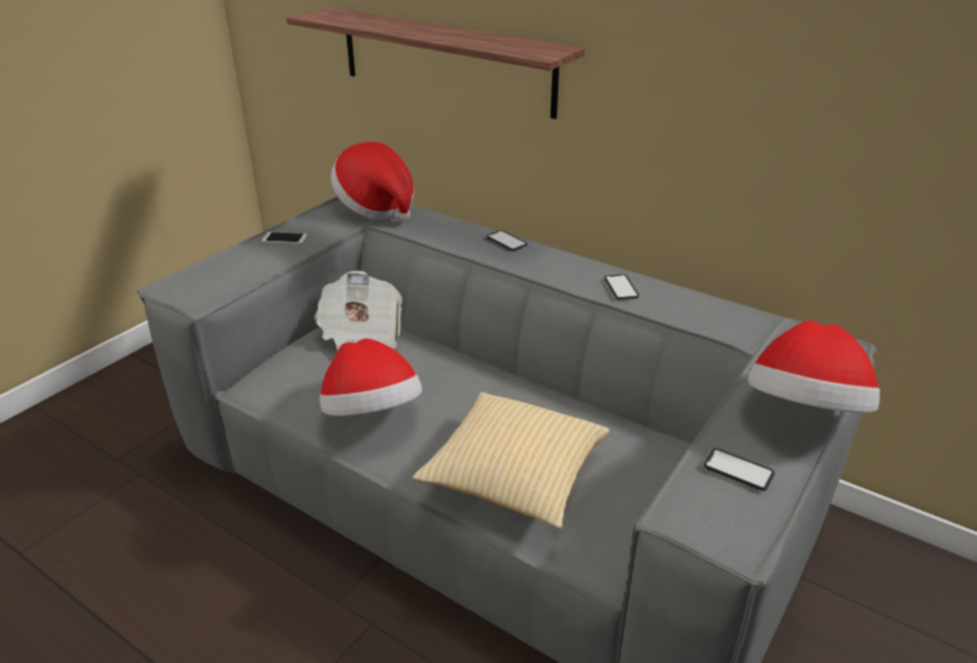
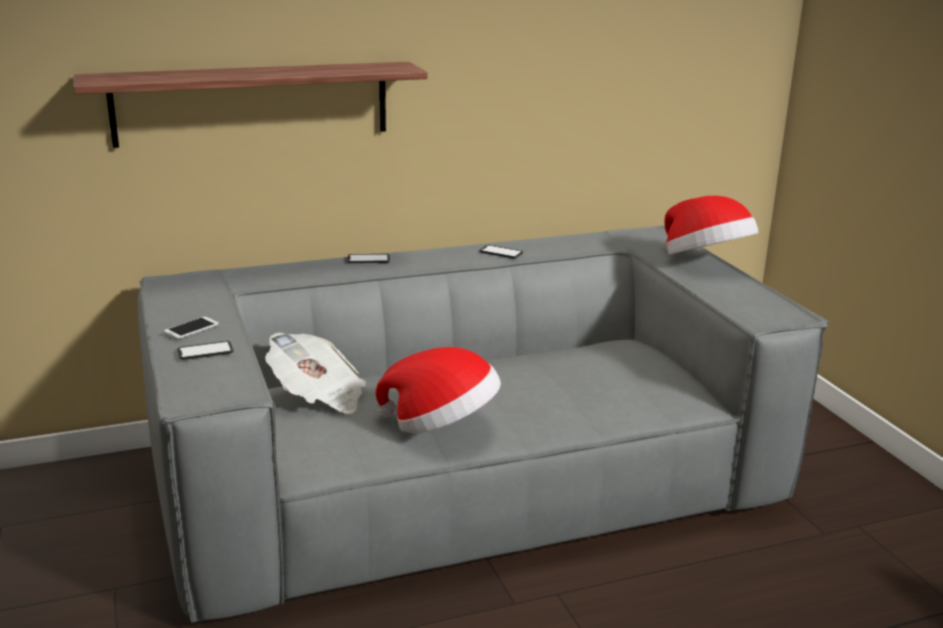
camera: 55 degrees left, 10 degrees down
hat [331,142,414,222] -> none
pillow [413,392,610,529] -> none
phone [703,448,775,491] -> phone moved to [177,341,234,360]

